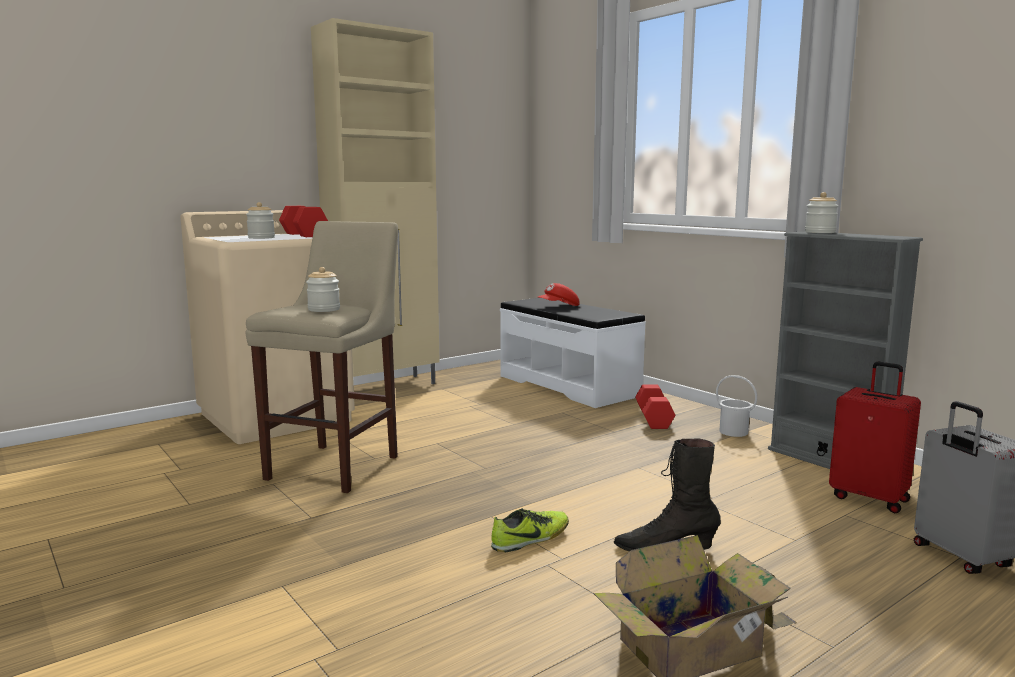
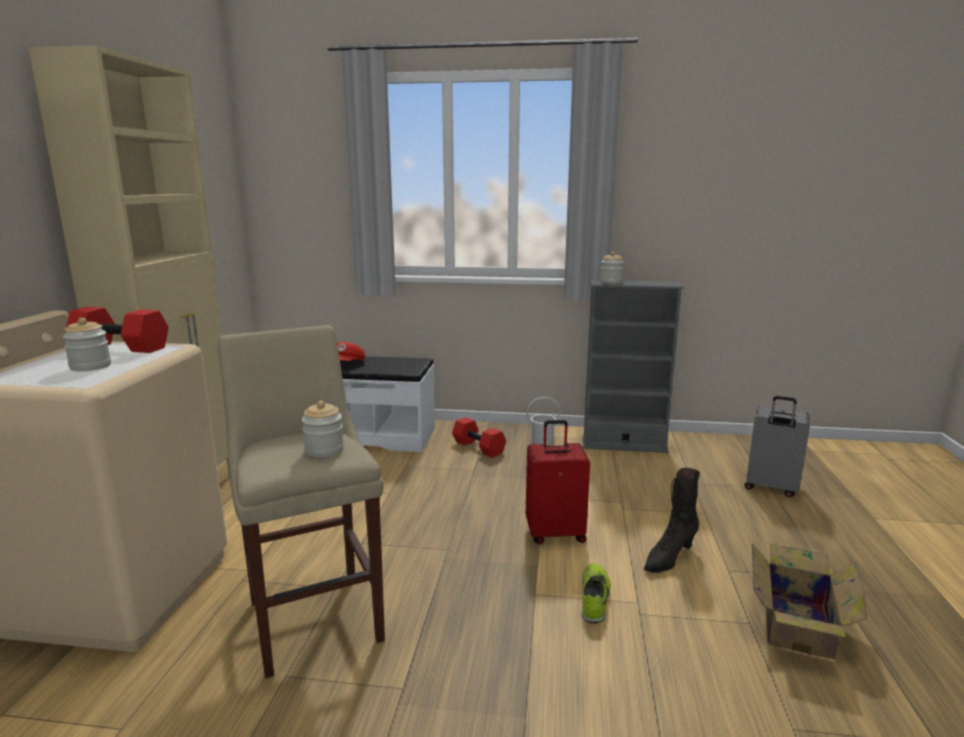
camera: 45 degrees left, 5 degrees up
red suitcase [829,362,921,513] -> red suitcase moved to [526,420,590,544]

